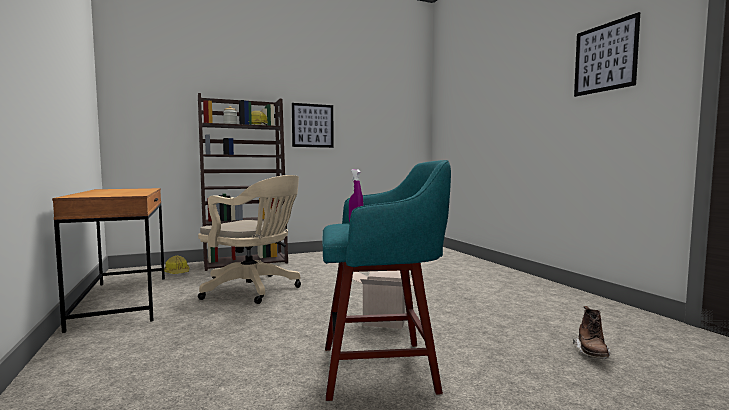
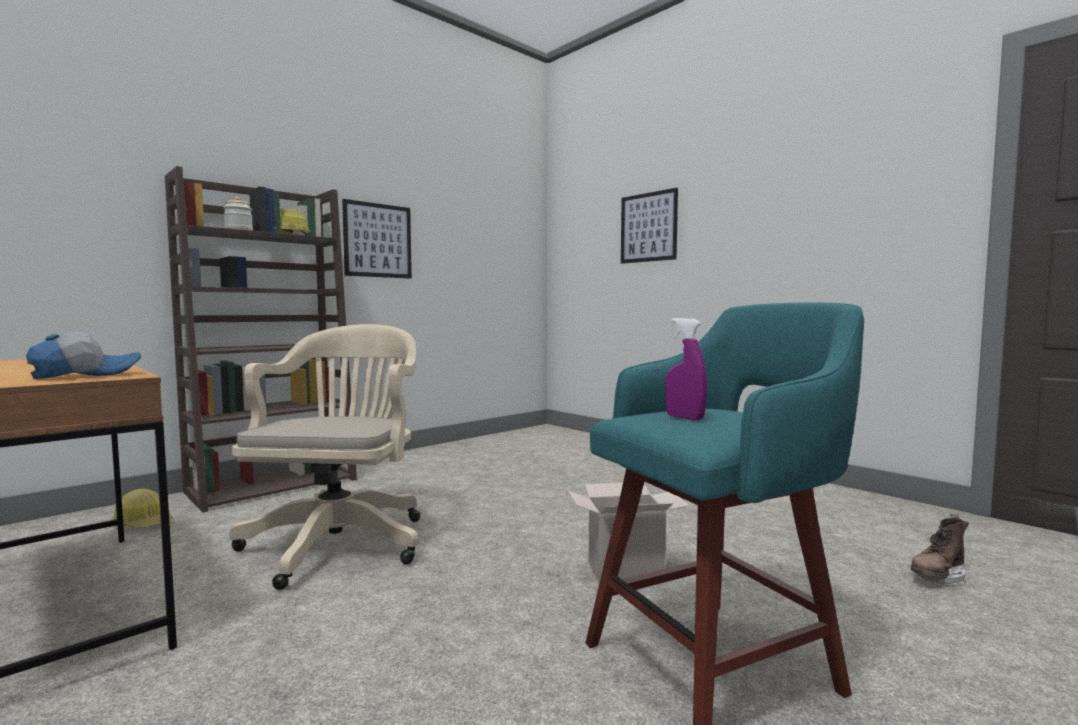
camera: 20 degrees left, 0 degrees up
beige office chair [198,175,301,304] -> beige office chair turned 90 degrees counterclockwise [229,324,420,590]
brown boot [573,306,610,359] -> brown boot turned 60 degrees clockwise [908,514,969,584]
picture [574,12,640,97] -> picture moved to [621,188,678,264]
none -> cap [26,331,141,379]

